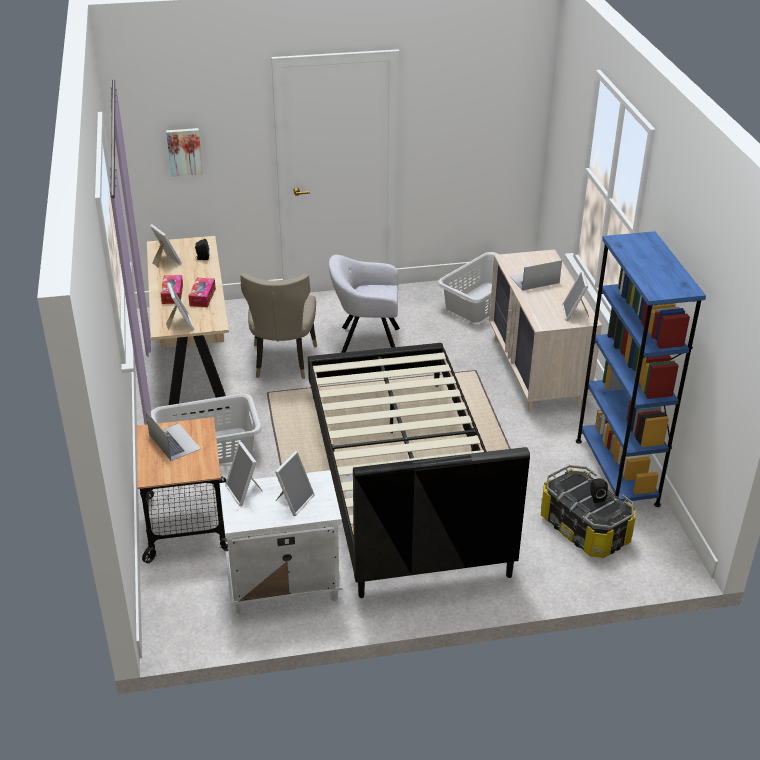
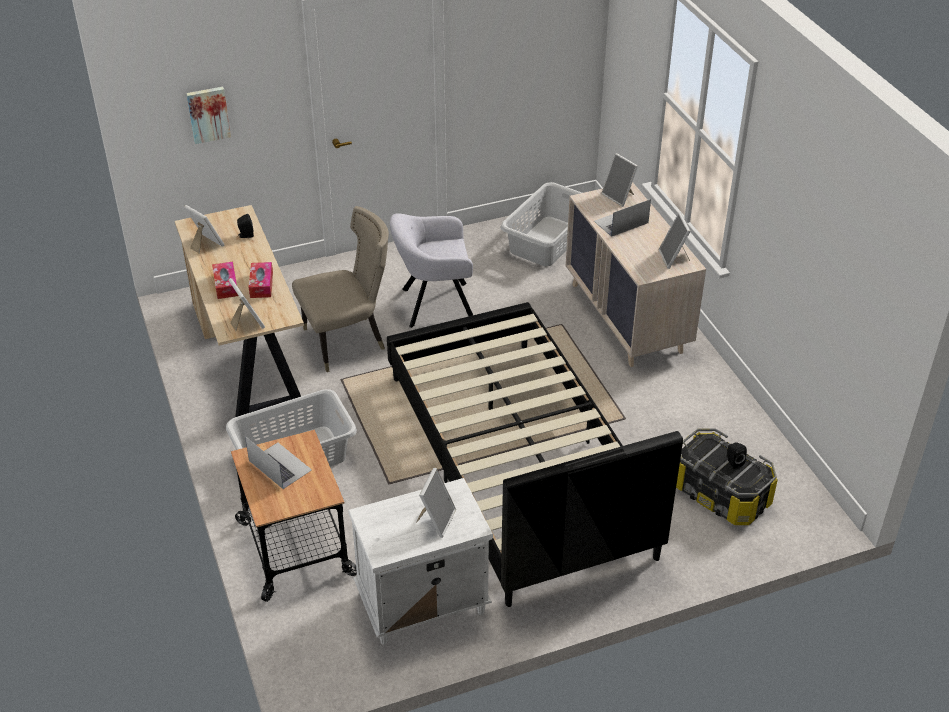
camera: 10 degrees left, 5 degrees up
picture frame [225,442,262,506] -> picture frame moved to [601,153,638,207]
beige chair [240,273,317,379] -> beige chair turned 105 degrees counterclockwise [292,206,389,372]
blue bookcase [576,231,706,507] -> none

